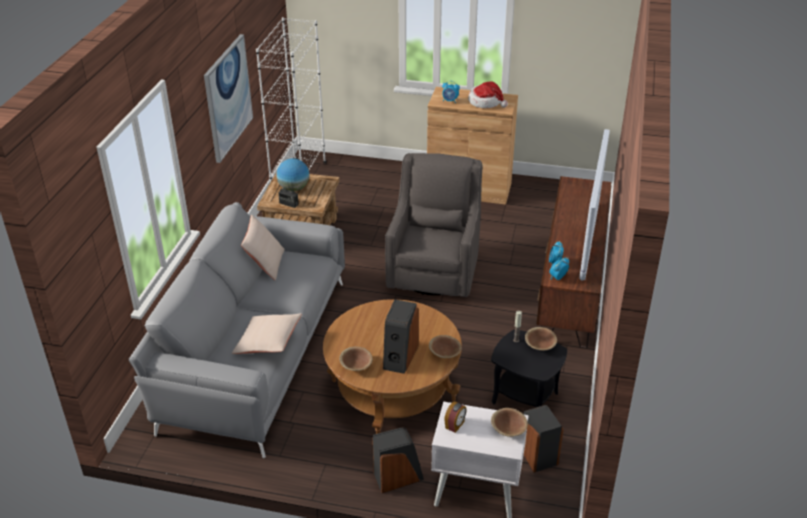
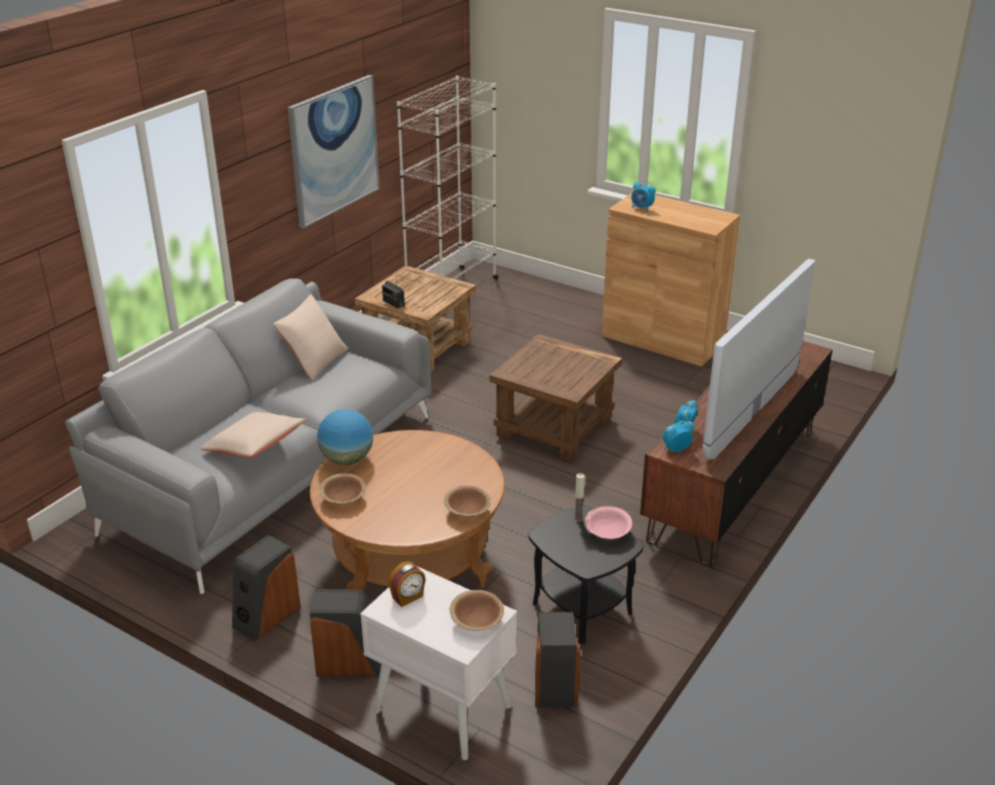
camera: 20 degrees right, 5 degrees down
globe [276,158,309,191] -> globe moved to [317,409,373,465]
speaker [383,299,419,374] -> speaker moved to [232,535,301,641]
grey armchair [385,153,482,297] -> brown side table [490,334,622,461]
hat [468,81,508,108] -> none
brown bowl [525,327,557,350] -> pink bowl [584,506,632,539]

